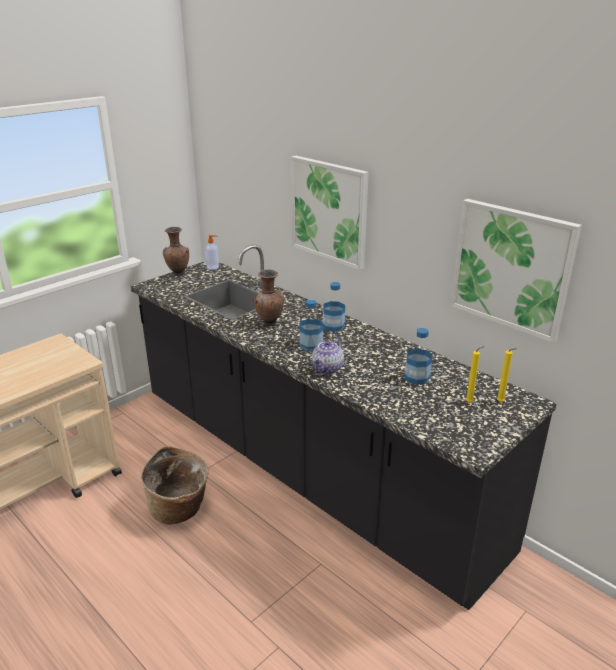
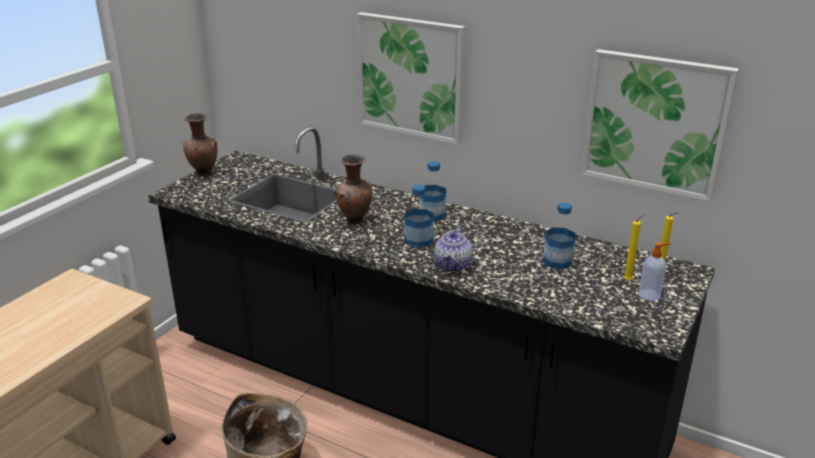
camera: 15 degrees left, 0 degrees up
soap dispenser [205,235,219,270] -> soap dispenser moved to [639,242,671,301]

